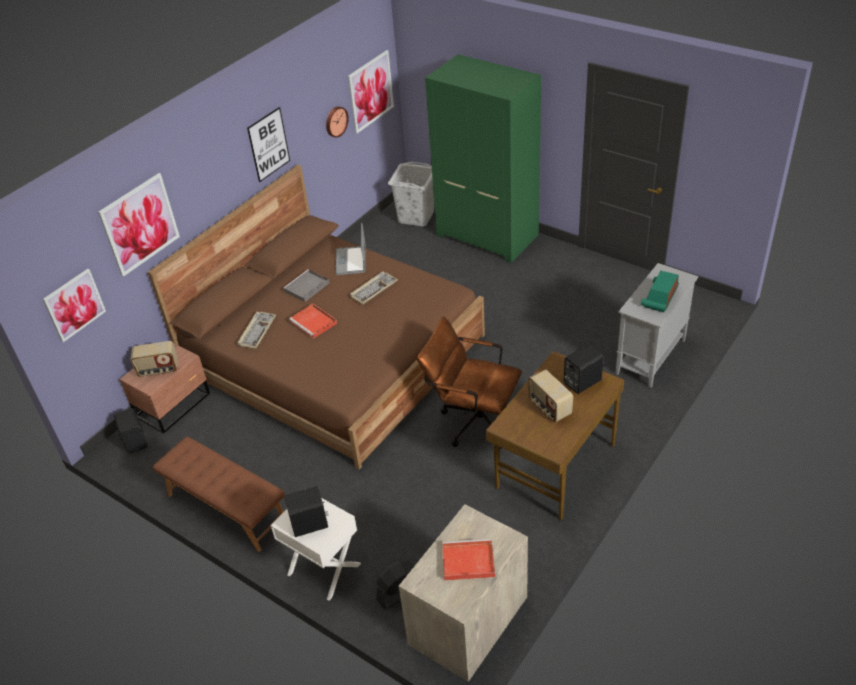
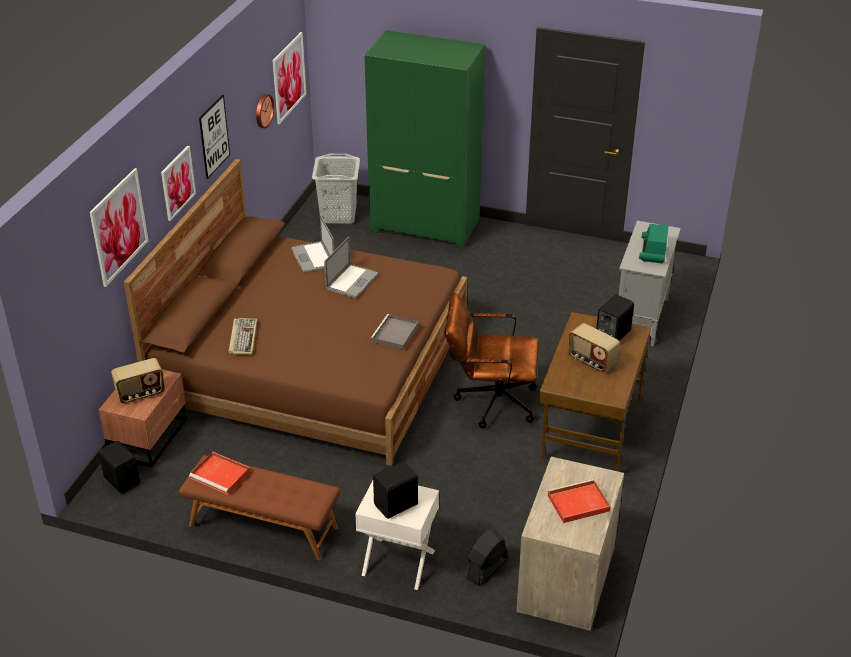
camera: 20 degrees left, 5 degrees down
picture [43,269,106,342] -> picture moved to [161,146,196,221]
grey tray [283,269,329,302] -> grey tray moved to [371,314,419,350]
red tray [289,304,337,339] -> red tray moved to [189,451,250,495]
keyboard [350,272,398,305] -> laptop [324,237,379,298]

